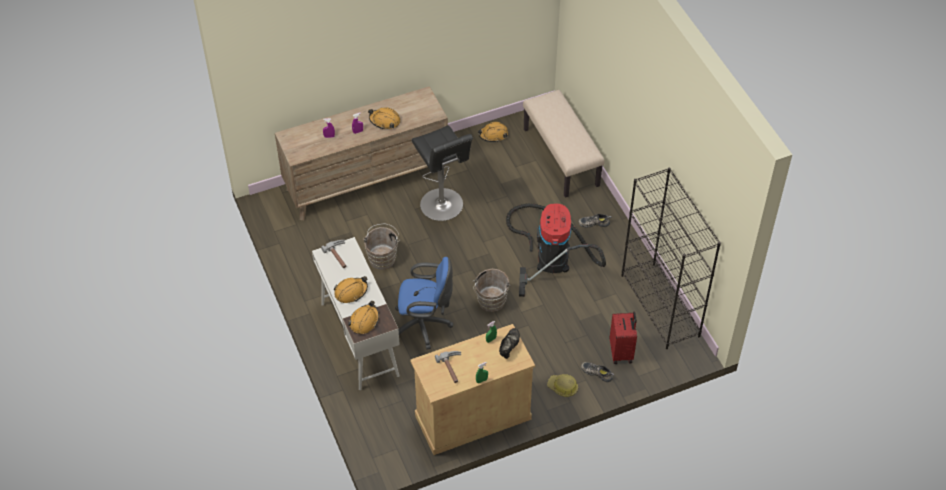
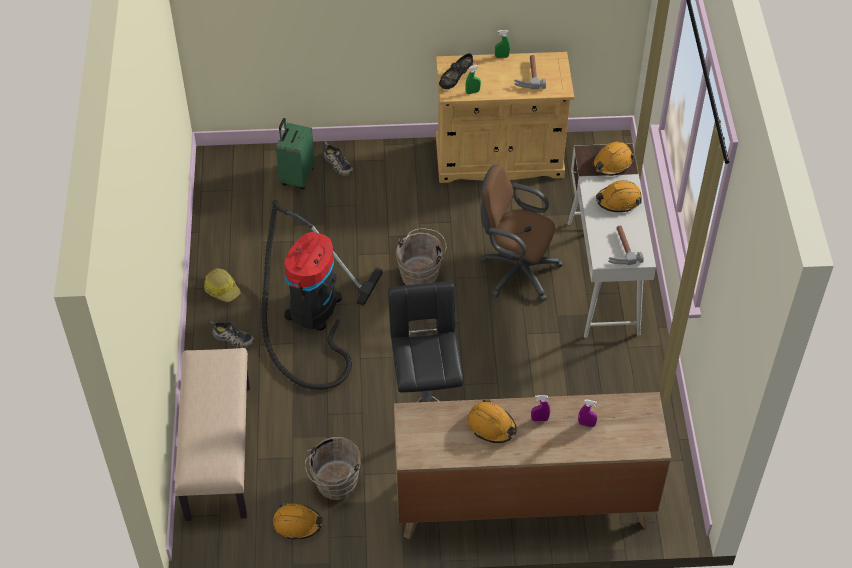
camera: 160 degrees left, 0 degrees up
brown bucket [363,224,400,270] -> brown bucket moved to [305,437,361,500]
blue office chair [395,257,453,350] -> brown office chair [480,165,563,302]
hard hat [547,374,578,397] -> hard hat moved to [204,268,241,302]
red suitcase [610,312,637,364] -> green suitcase [276,118,315,189]
black bookcase [621,168,721,349] -> none

